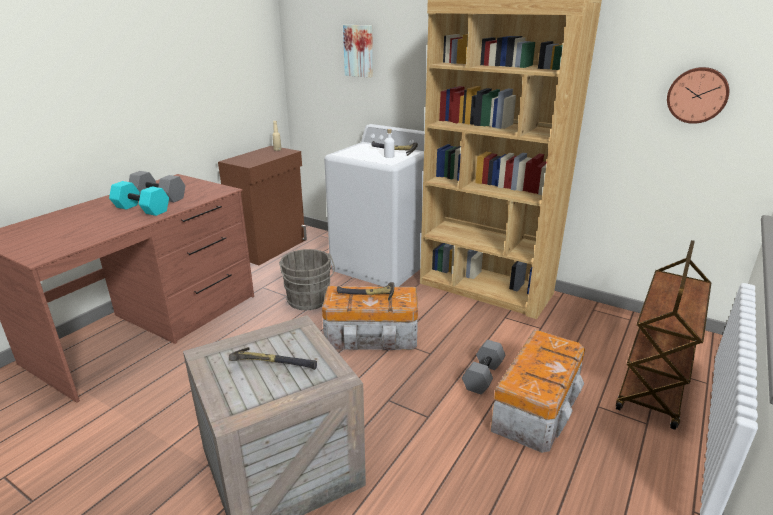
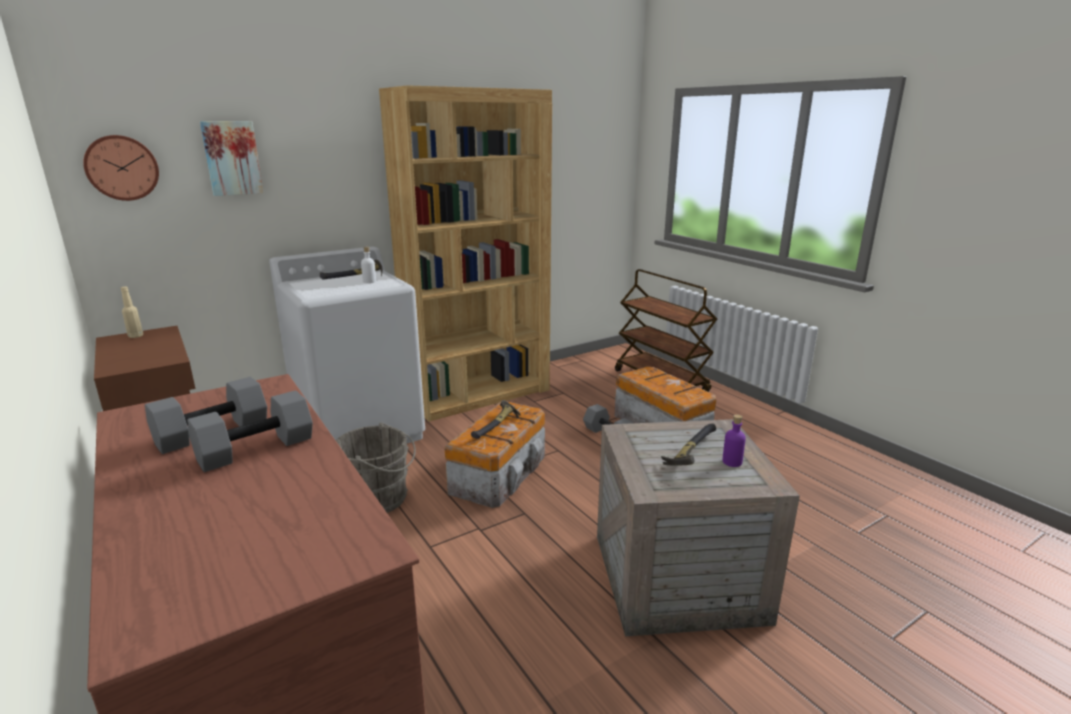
camera: 65 degrees left, 5 degrees down
turquoise dumbbell [109,181,169,216] -> grey dumbbell [187,390,313,472]
wall clock [667,67,729,124] -> wall clock moved to [83,135,159,201]
none -> purple bottle [722,414,746,467]

